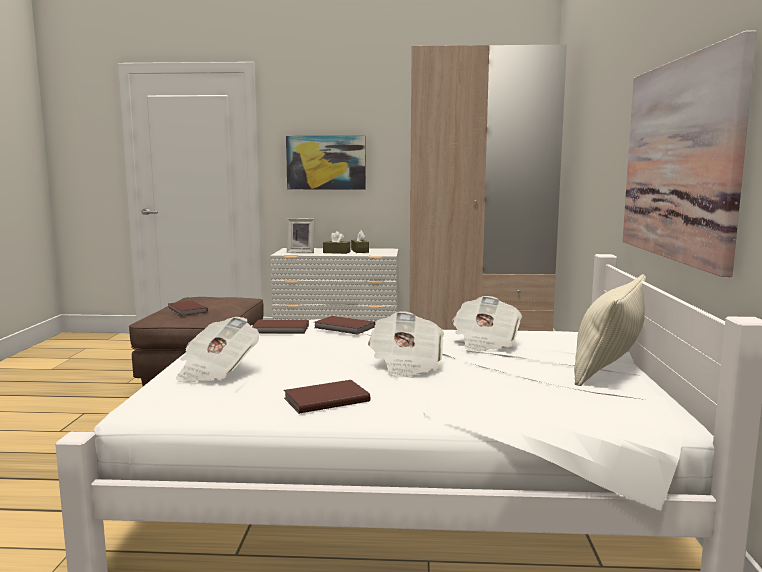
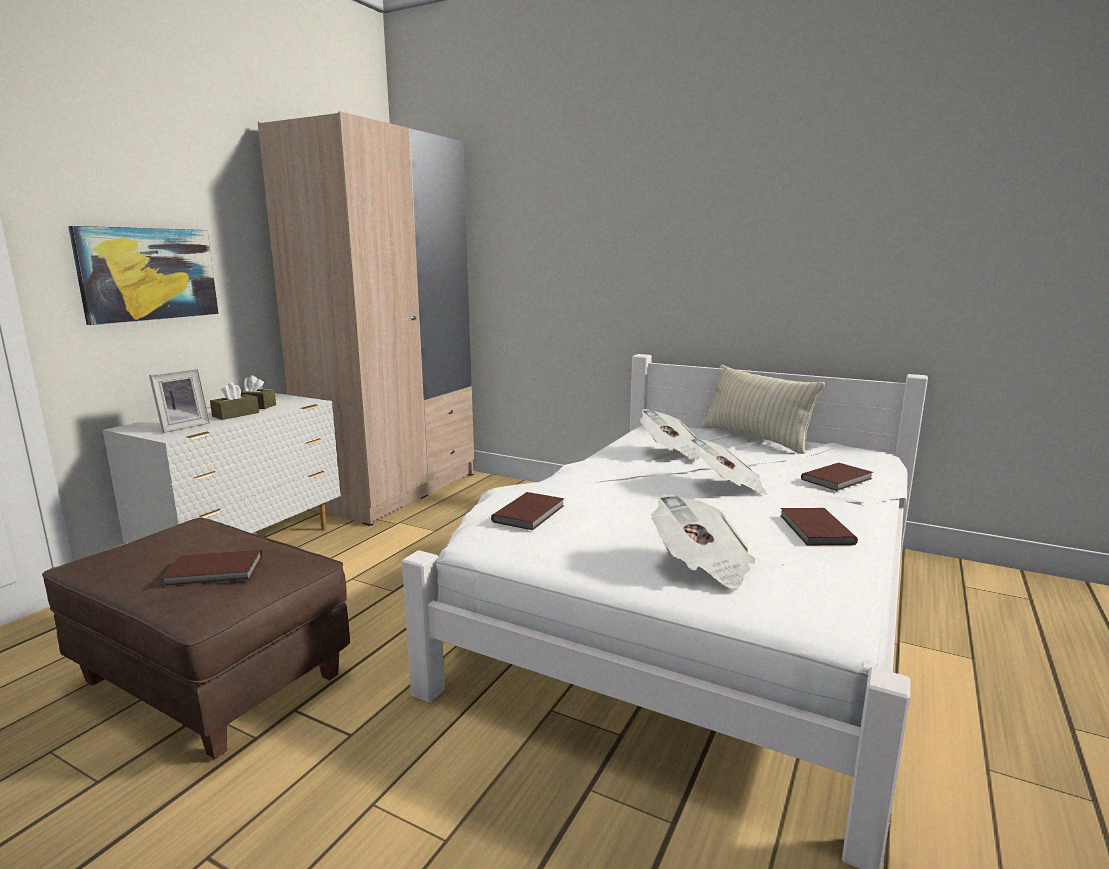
camera: 65 degrees left, 5 degrees up
brown book [314,316,375,335] -> brown book moved to [801,463,873,491]
picture [623,30,757,277] -> none

